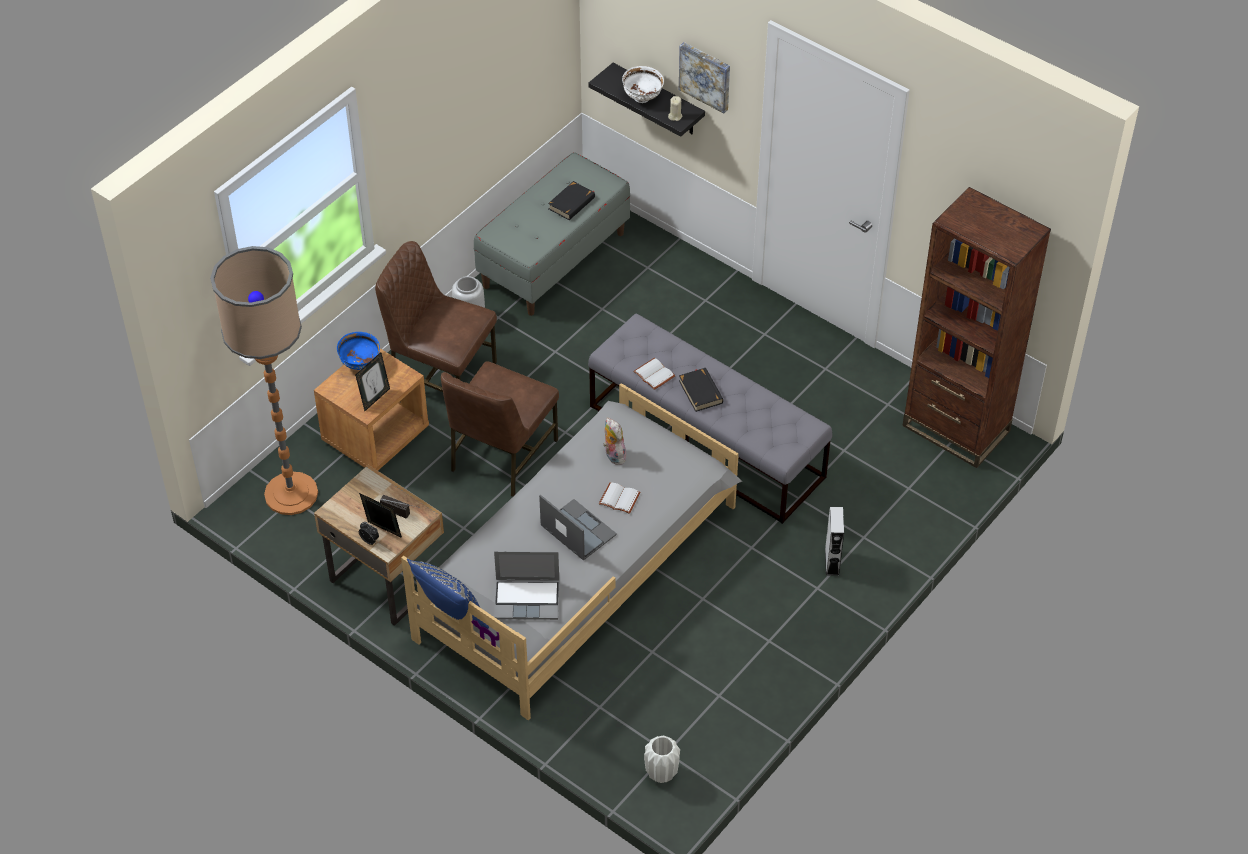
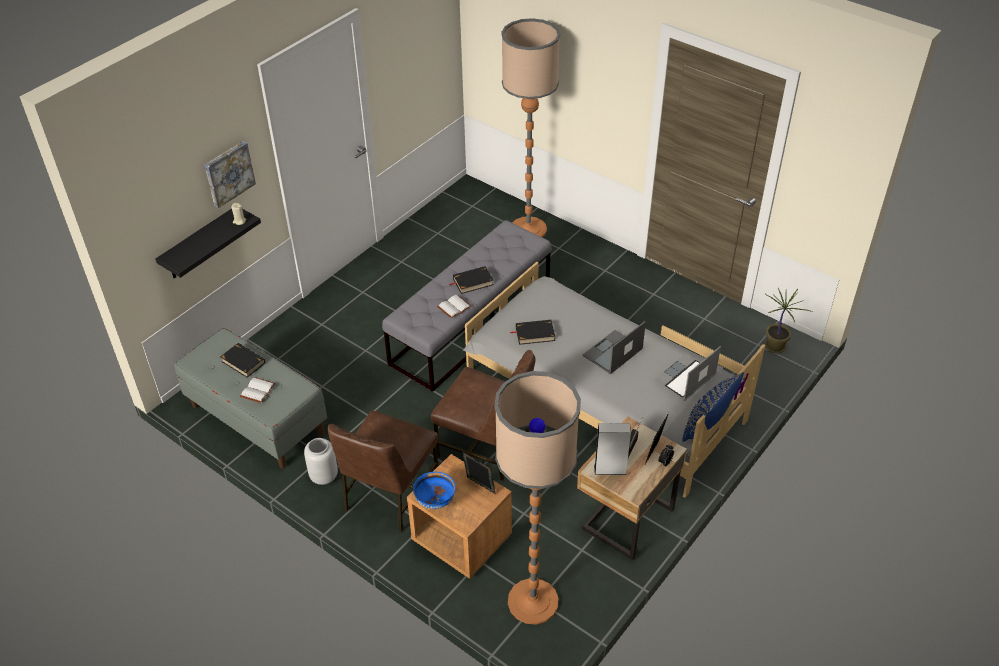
camera: 90 degrees left, 5 degrees down
laptop [494,551,559,620] -> laptop turned 135 degrees counterclockwise [654,346,721,401]
white book [599,482,640,514] -> white book moved to [240,377,275,403]
plush toy [603,418,626,465] -> black book [511,320,555,345]
white bowl [622,66,664,103] -> none
white vase [644,736,680,783] -> potted plant [765,288,812,353]
grey speaker [825,507,844,576] -> grey speaker moved to [594,423,631,475]
brown bookcase [902,187,1051,468] -> none
none -> floor lamp [501,18,560,237]

